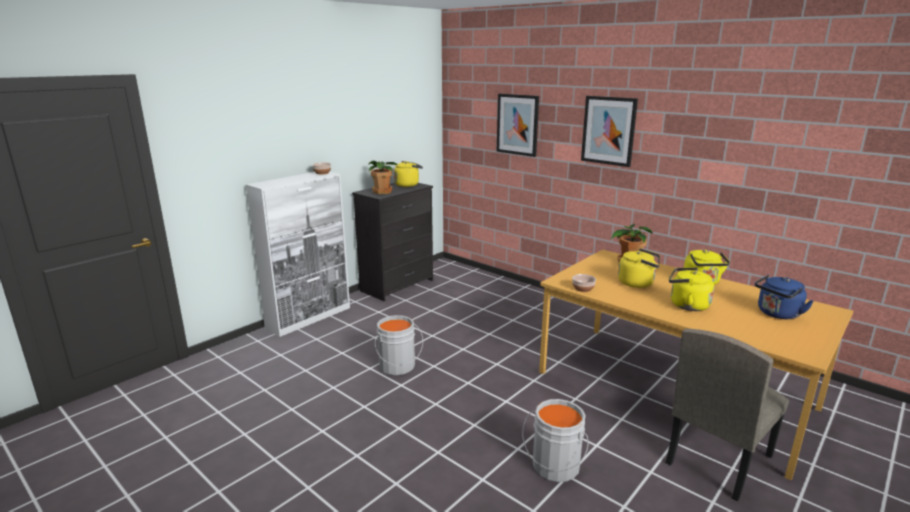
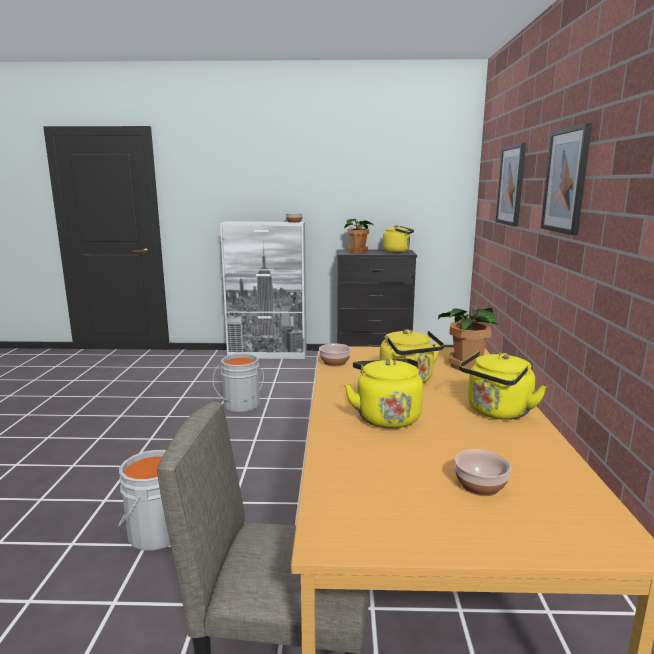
camera: 50 degrees right, 5 degrees down
blue kettle [755,274,814,319] -> bowl [455,449,511,496]

